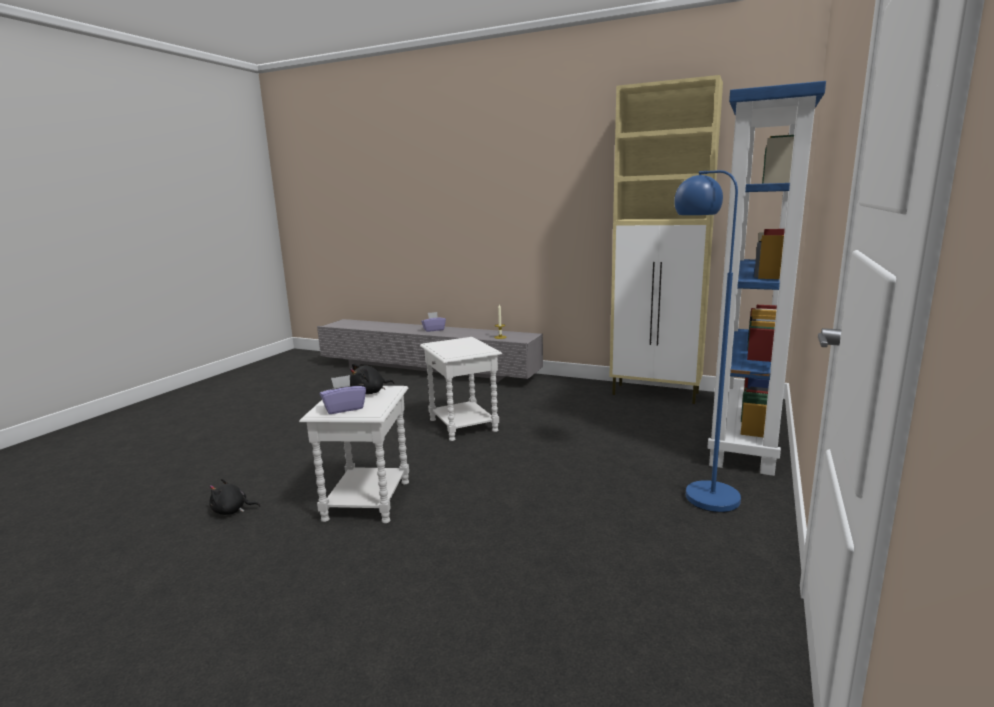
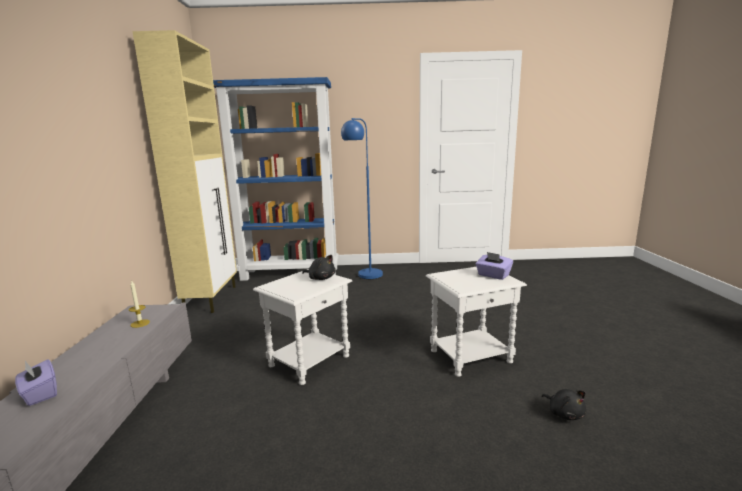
camera: 115 degrees left, 0 degrees up
black plush toy [350,363,394,394] -> black plush toy moved to [302,255,335,280]

